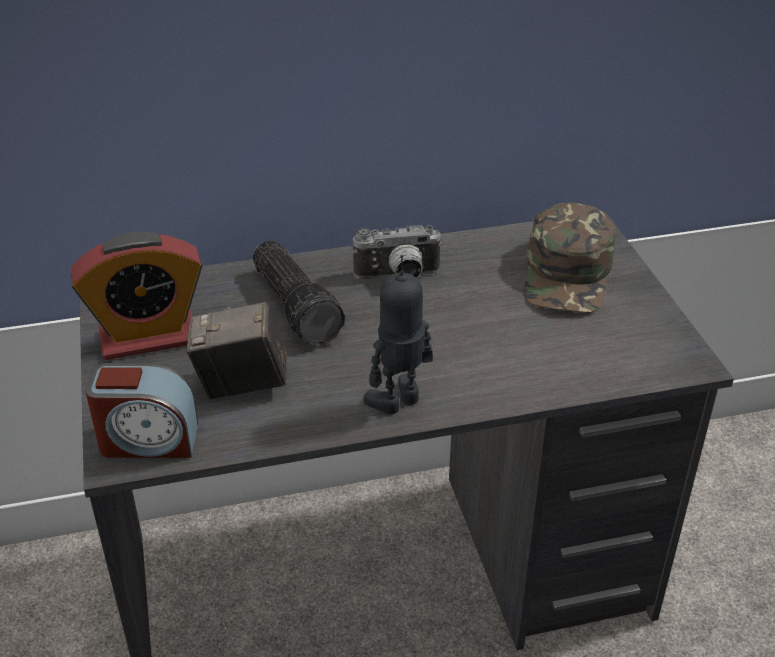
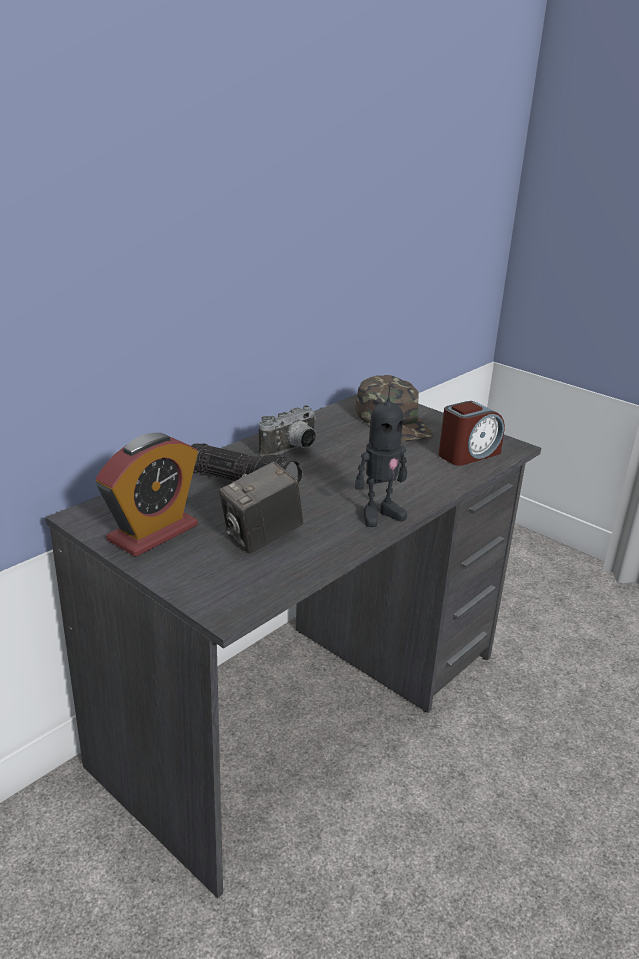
camera: 35 degrees left, 10 degrees down
alarm clock [86,363,198,458] -> alarm clock moved to [439,401,505,466]
toy robot [363,255,433,414] -> toy robot turned 135 degrees counterclockwise [355,385,407,527]

